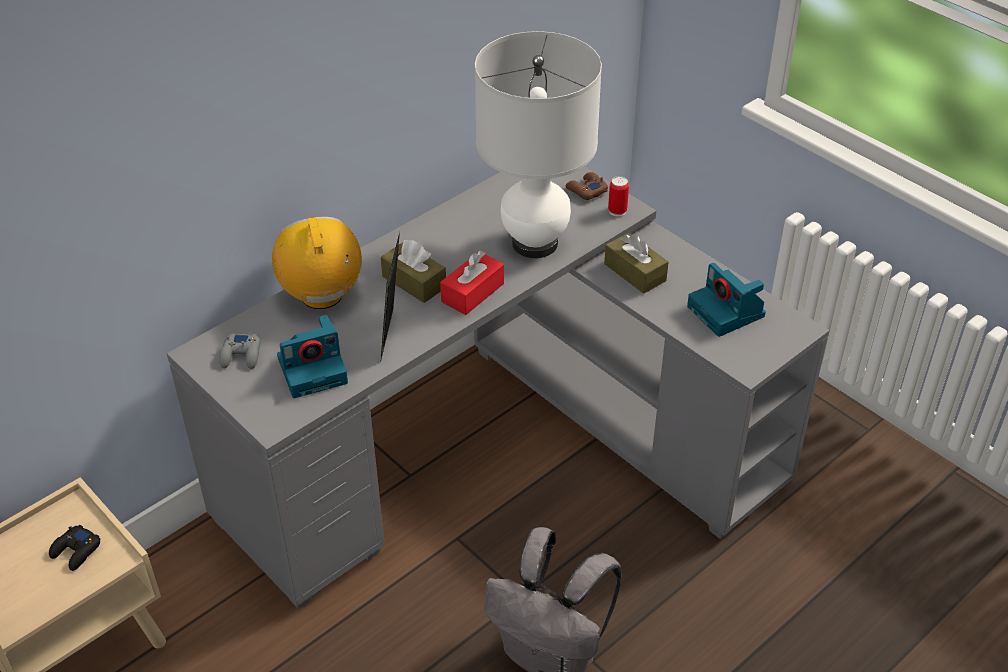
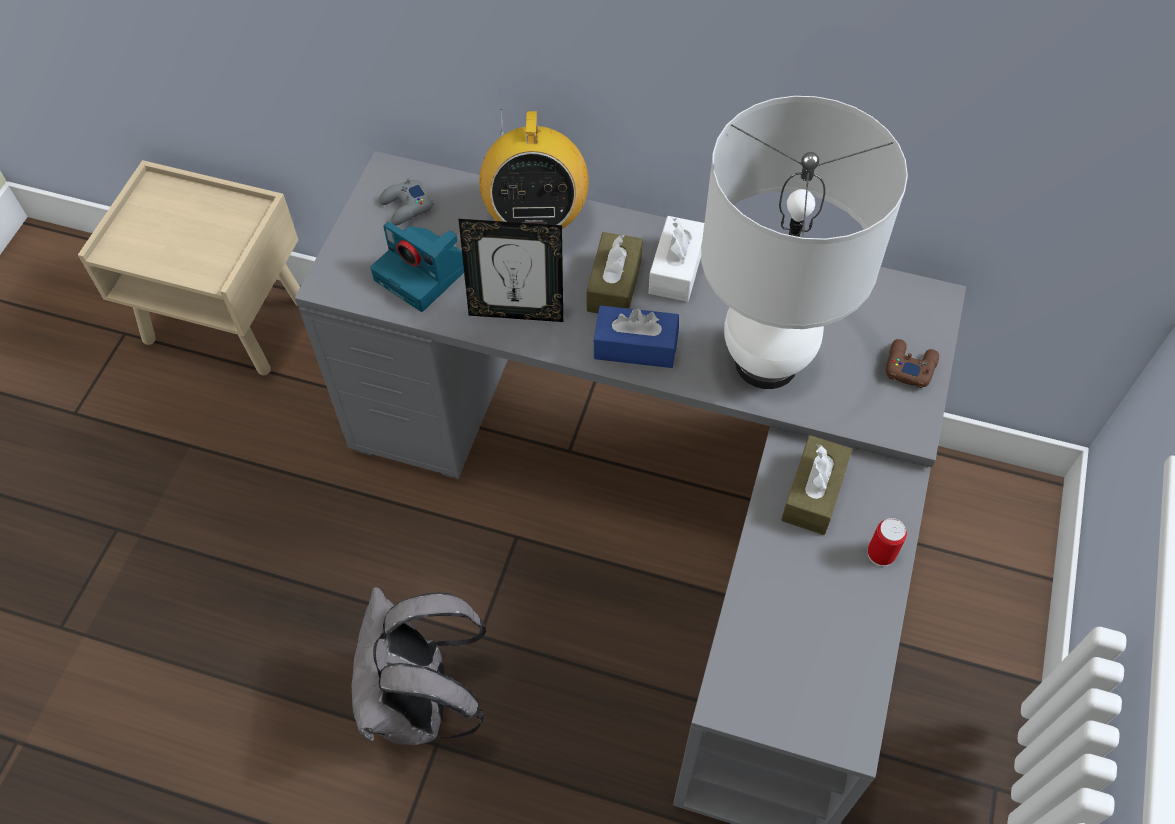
camera: 60 degrees right, 15 degrees up
black game controller [49,525,100,571] -> none
radio [272,217,362,309] -> radio turned 135 degrees clockwise [479,109,589,229]
picture frame [380,232,400,363] -> picture frame turned 150 degrees counterclockwise [459,219,563,322]
red tissue box [440,251,504,315] -> blue tissue box [593,305,679,368]
can [608,176,629,217] -> can moved to [868,518,907,567]
camera [687,263,766,337] -> none
none -> white tissue box [649,216,704,302]

